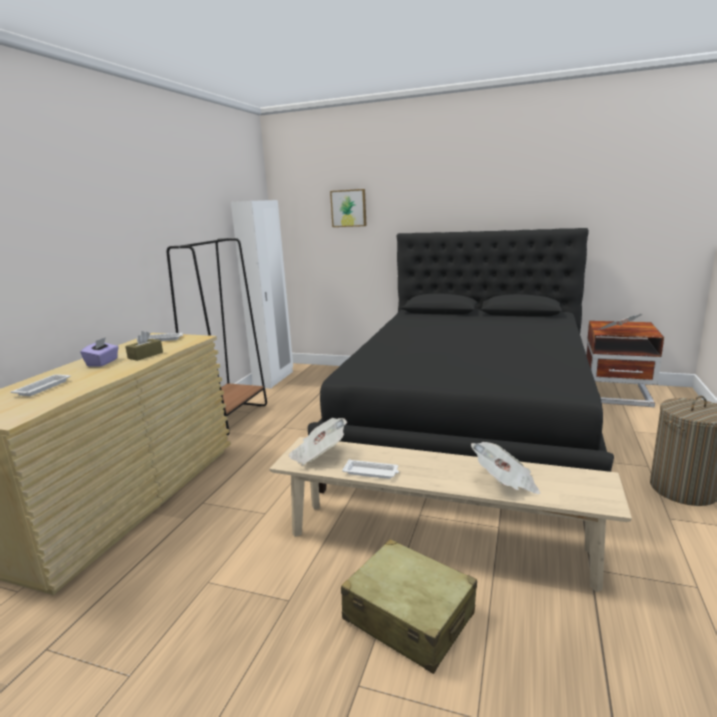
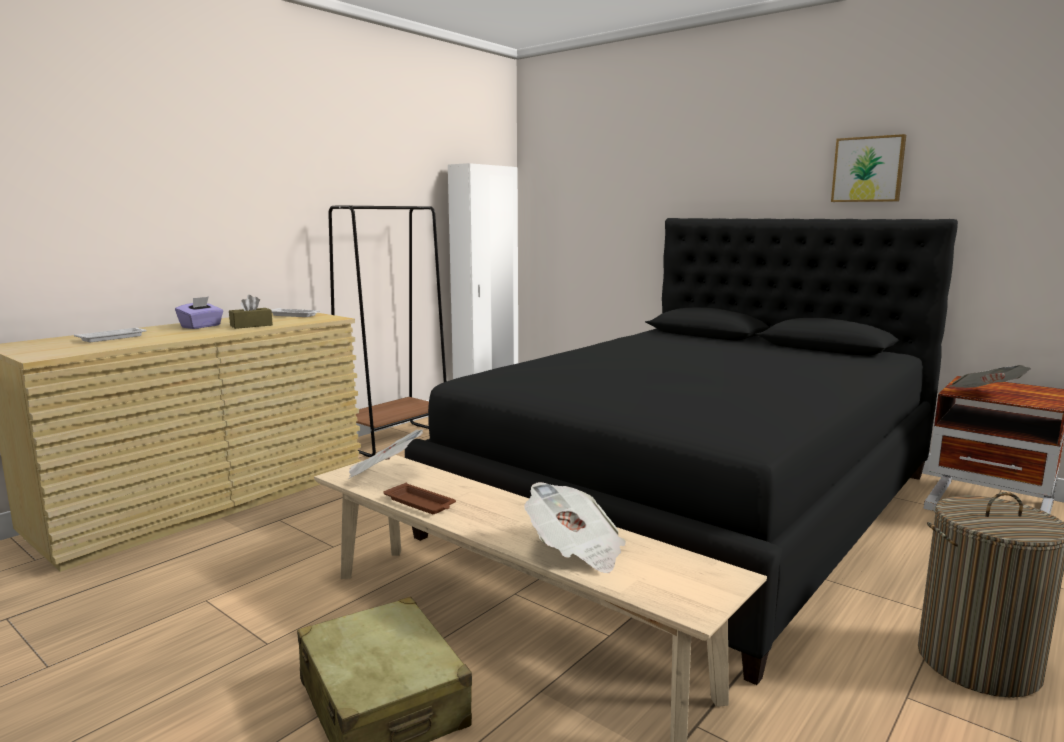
camera: 20 degrees right, 5 degrees down
picture [330,189,367,227] -> picture moved to [831,134,906,202]
white tray [342,459,399,479] -> brown tray [383,483,456,514]

